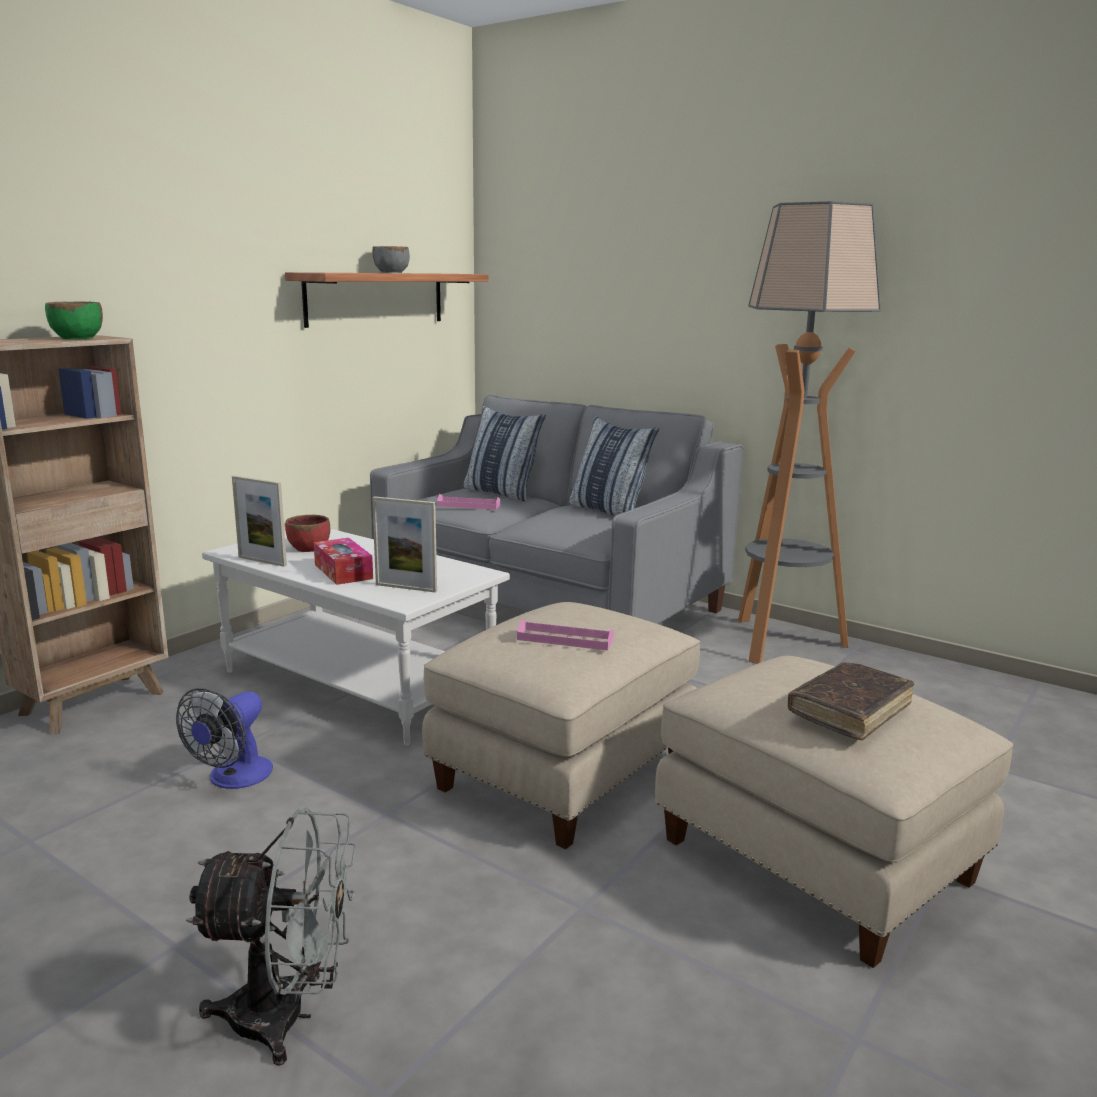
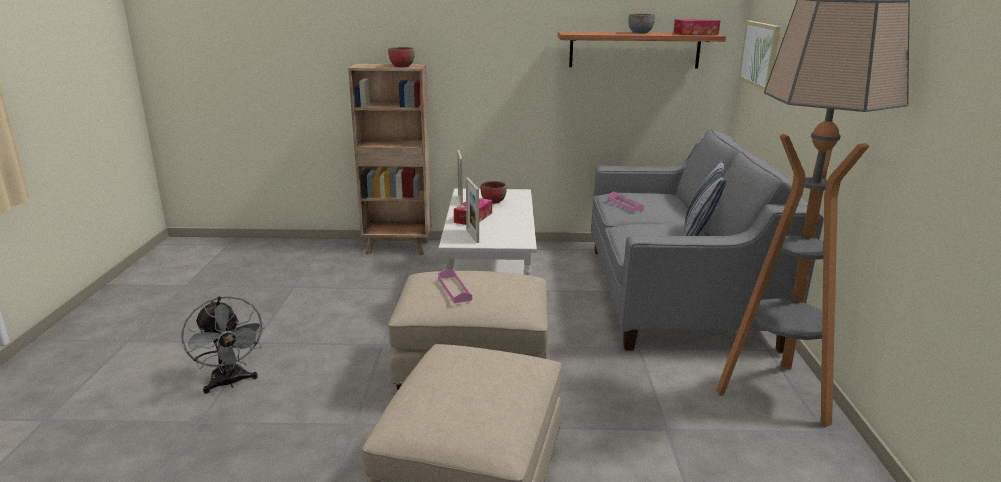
camera: 55 degrees right, 5 degrees up
green bowl [45,302,103,339] -> red bowl [388,47,414,67]
fan [176,688,273,789] -> none
pillow [463,406,546,502] -> none
brown book [788,662,915,740] -> none
none -> tissue box [673,19,720,35]
none -> picture [738,21,781,90]

